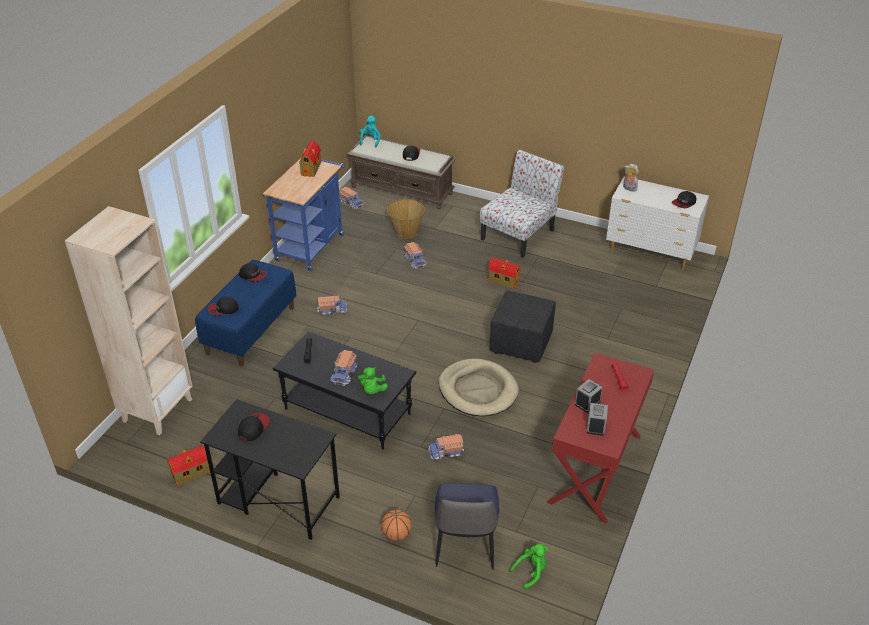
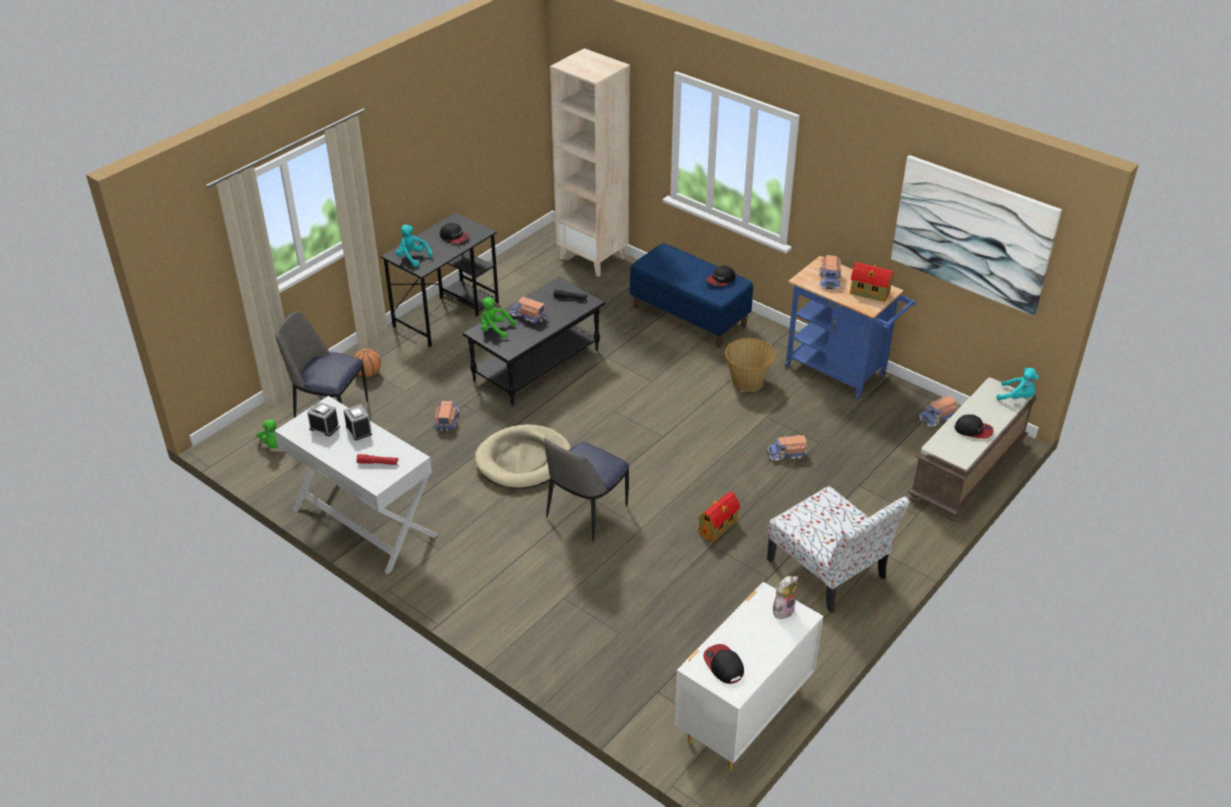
camera: 105 degrees right, 0 degrees up
toy house [167,445,210,486] -> none
cap [208,297,239,315] -> none
toy truck [317,295,348,315] -> toy truck moved to [819,255,841,290]
basket [387,199,425,239] -> basket moved to [725,338,776,391]
black ottoman [490,290,556,363] -> chair [544,438,629,542]
red console table [547,353,654,524] -> white console table [275,396,438,574]
none -> turquoise plush toy [396,225,433,267]
none -> picture [891,155,1062,316]

